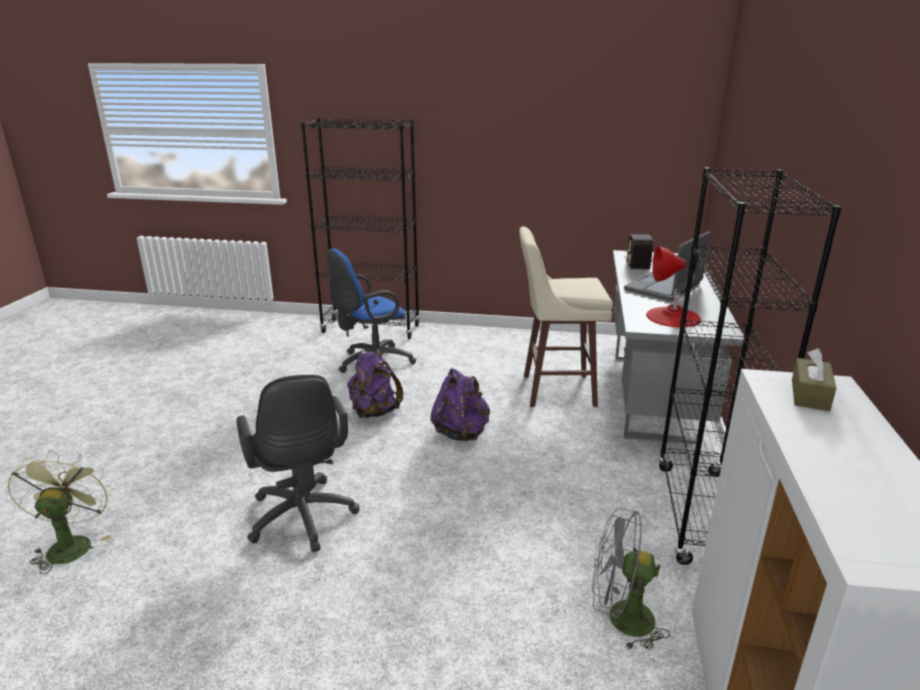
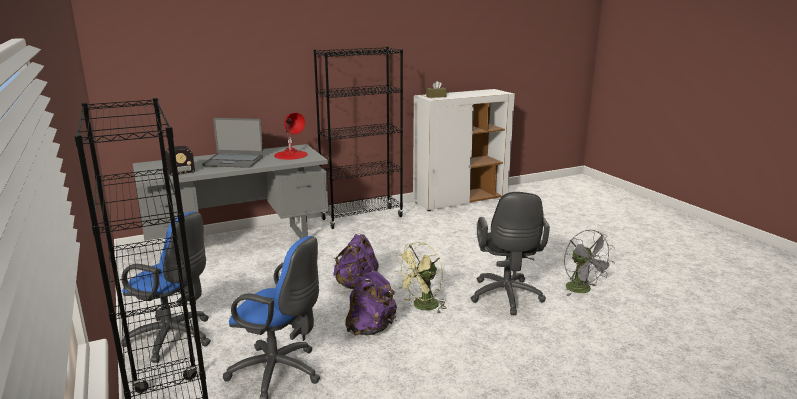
camera: 125 degrees left, 5 degrees down
green fan [7,450,112,574] -> green fan moved to [394,242,447,313]
black office chair [237,375,360,552] -> black office chair turned 150 degrees clockwise [471,192,550,315]
beige stool [519,226,613,407] -> none
grey fan [592,508,670,650] -> grey fan moved to [564,230,615,296]
none -> blue office chair [121,211,211,363]

